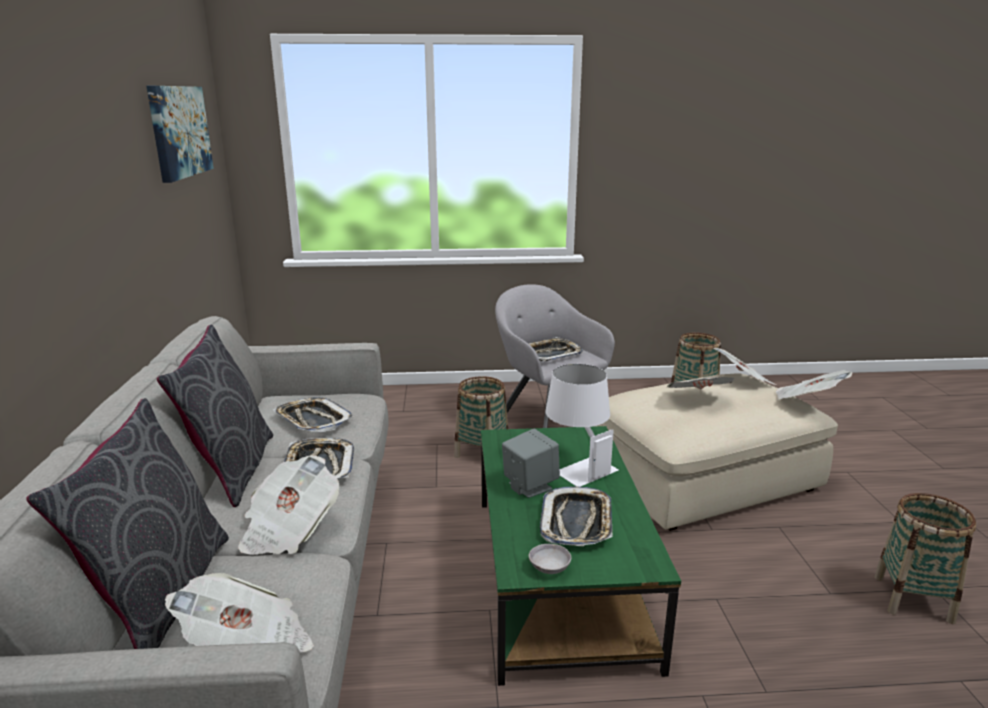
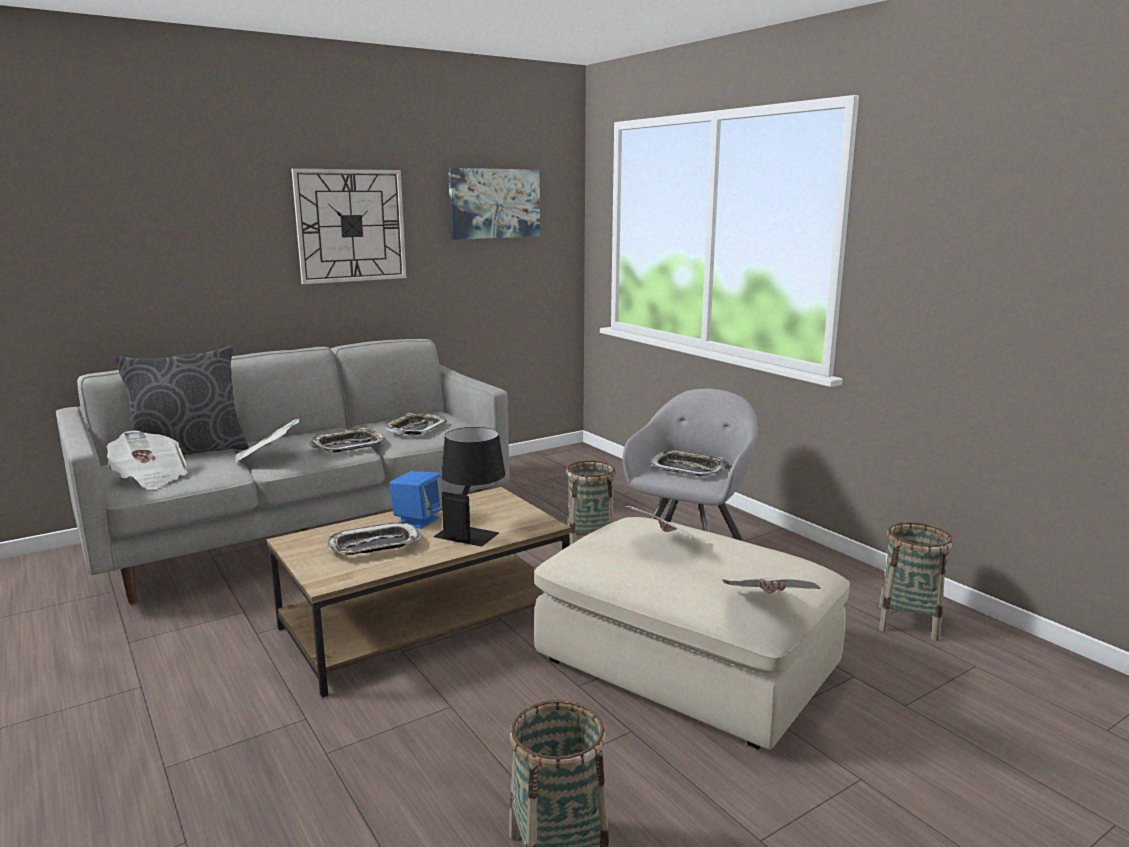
camera: 60 degrees right, 5 degrees down
grey pillow [157,325,273,507] -> none
green coffee table [481,426,681,686] -> brown coffee table [267,487,571,697]
grey speaker [502,429,560,498] -> blue speaker [389,471,444,529]
grey bowl [529,544,571,574] -> none
white table lamp [545,364,619,487] -> black table lamp [434,427,505,547]
newspaper [714,348,777,385] -> none
none -> wall clock [291,168,406,284]

